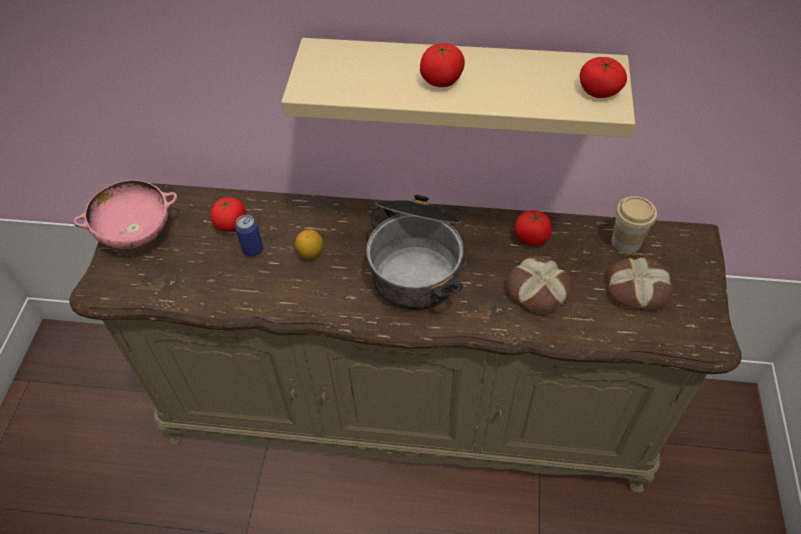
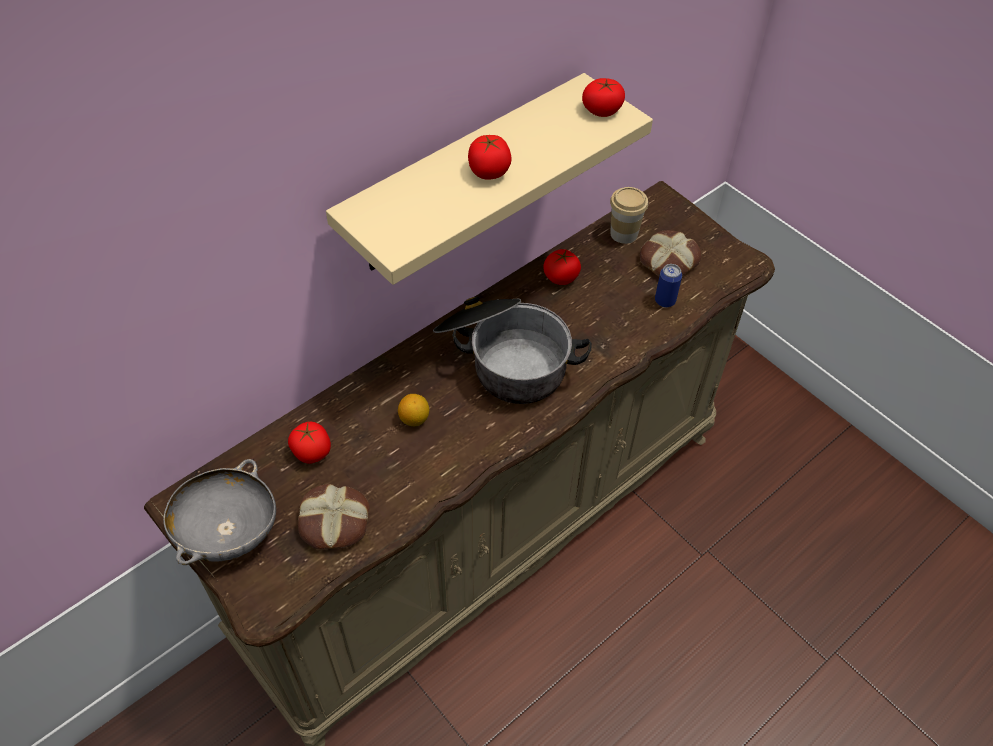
camera: 50 degrees left, 0 degrees up
pink bowl [73,180,177,249] -> grey bowl [163,459,276,565]
can [235,215,263,257] -> can moved to [655,264,682,308]
bread [507,256,573,314] -> bread moved to [298,484,370,550]

